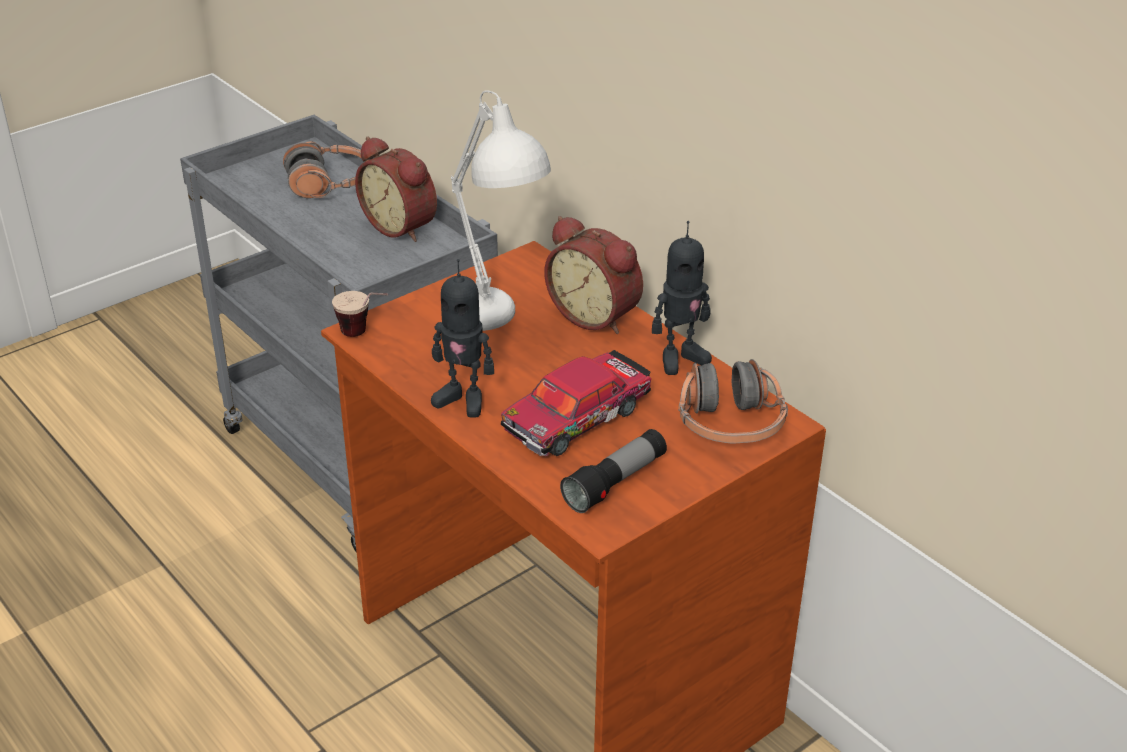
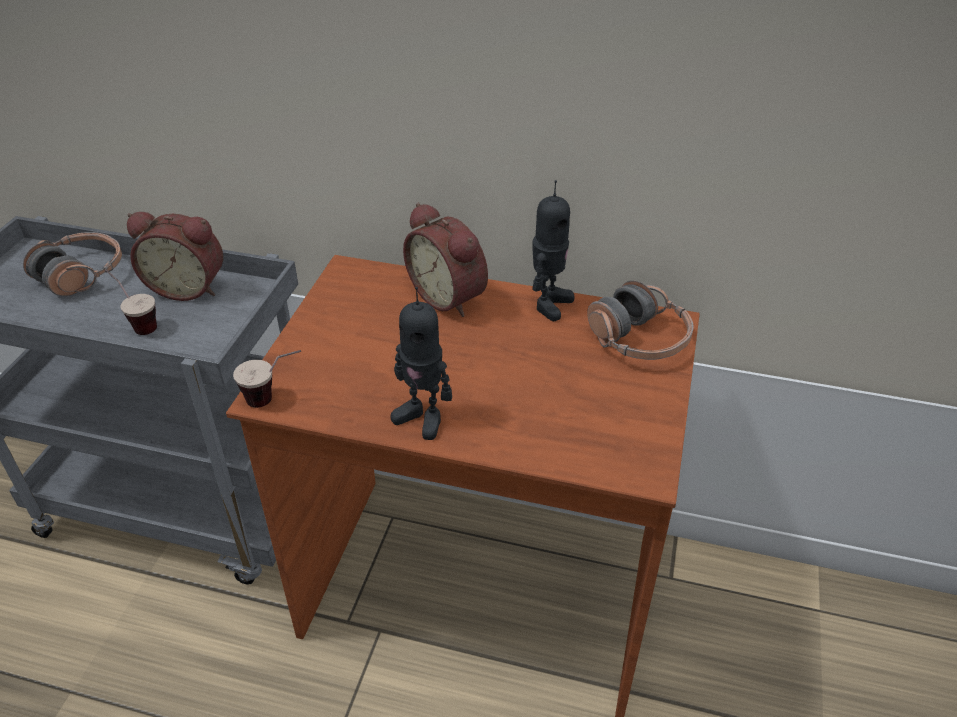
camera: 35 degrees left, 5 degrees up
toy robot [431,259,494,418] -> toy robot turned 45 degrees clockwise [390,287,452,440]
white table lamp [451,91,551,331] -> none
toy car [501,350,651,456] -> none
alarm clock [544,216,643,334] -> alarm clock turned 45 degrees clockwise [403,203,488,317]
flashlight [560,429,667,513] -> none
none -> cup [105,269,157,335]

